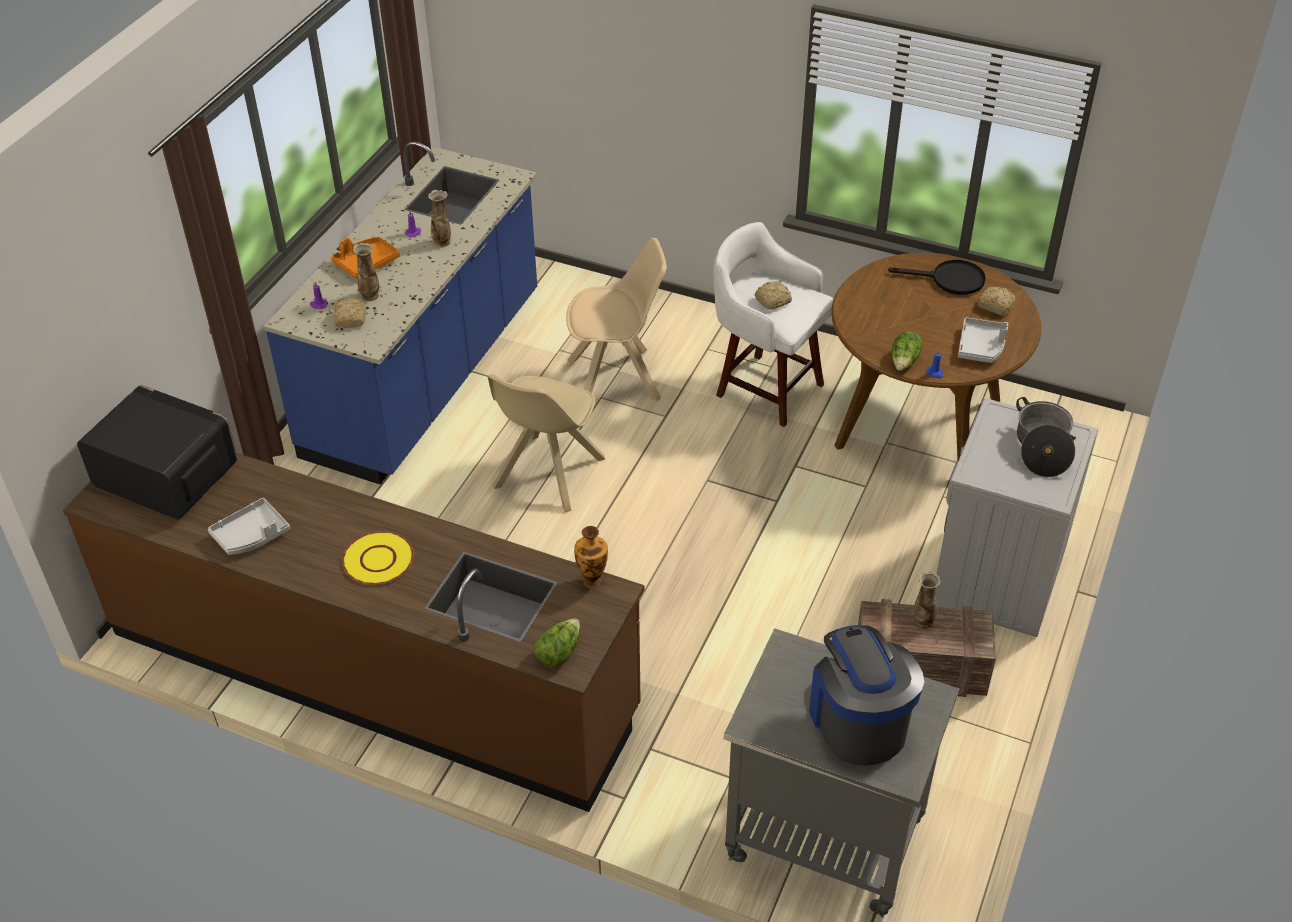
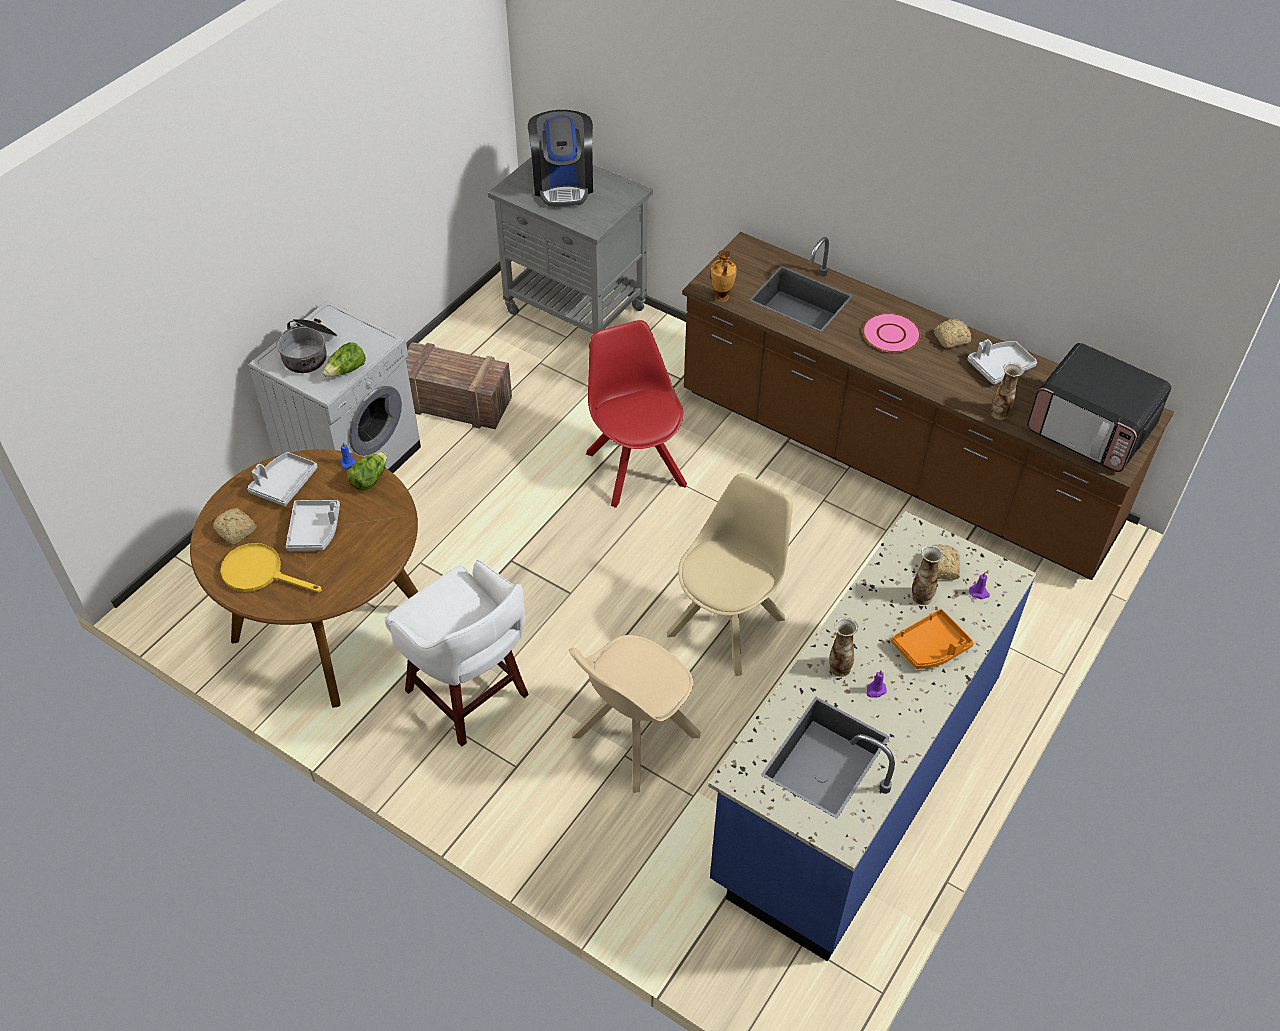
camera: 170 degrees left, 5 degrees up
yellow plate [342,531,414,585] -> pink plate [862,313,921,353]
lettuce [534,619,580,668] -> lettuce moved to [323,342,366,377]
beige chair [566,238,667,401] -> beige chair turned 45 degrees counterclockwise [569,635,701,793]
bread [755,281,792,310] -> bread moved to [934,319,971,349]
black frying pan [888,260,986,295] -> yellow frying pan [221,543,322,592]
vase [913,571,941,629] -> vase moved to [991,363,1024,420]
none -> grey tray [286,500,340,551]
none -> red chair [586,320,687,508]

